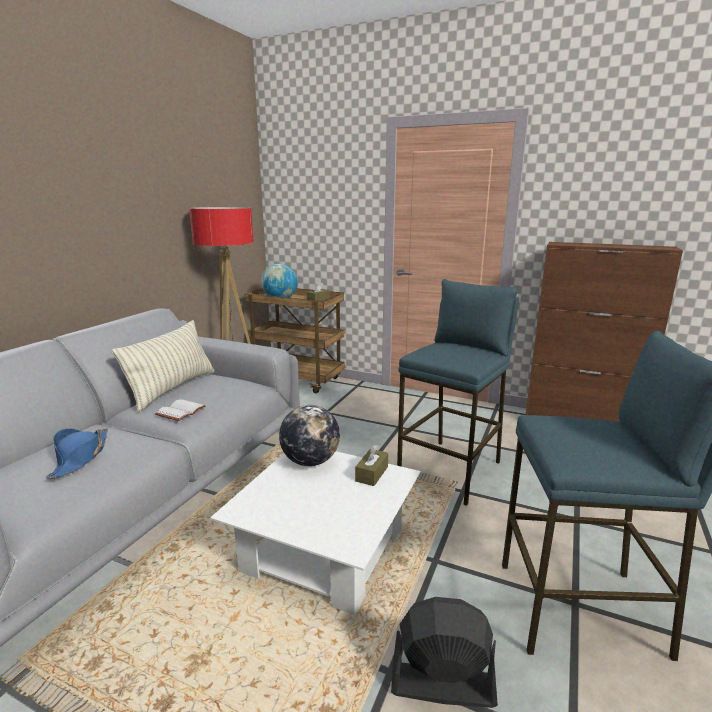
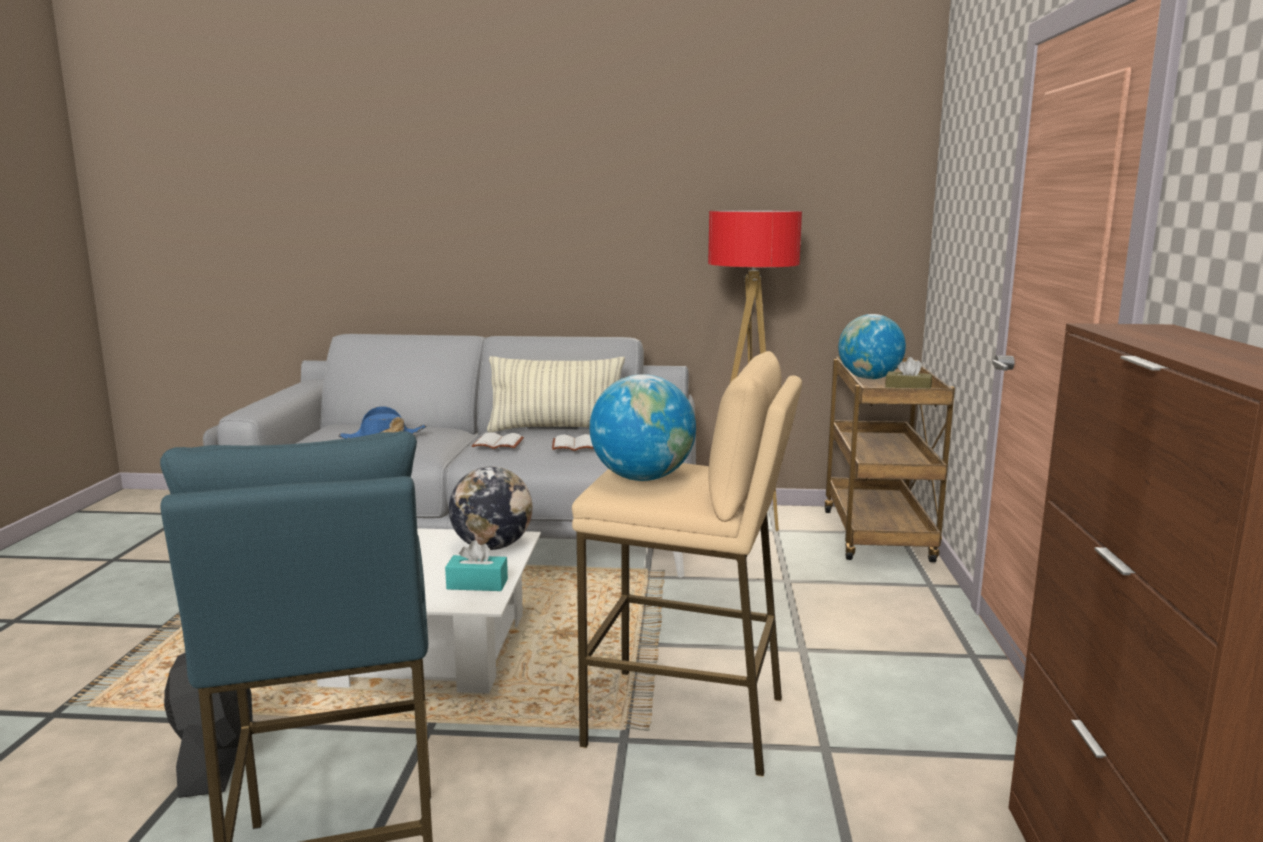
camera: 70 degrees right, 5 degrees down
brown tissue box [355,444,388,486] -> turquoise tissue box [445,540,508,591]
blue stool [397,279,519,506] -> beige stool [572,351,802,777]
none -> white book [552,434,594,451]
none -> globe [590,374,696,481]

